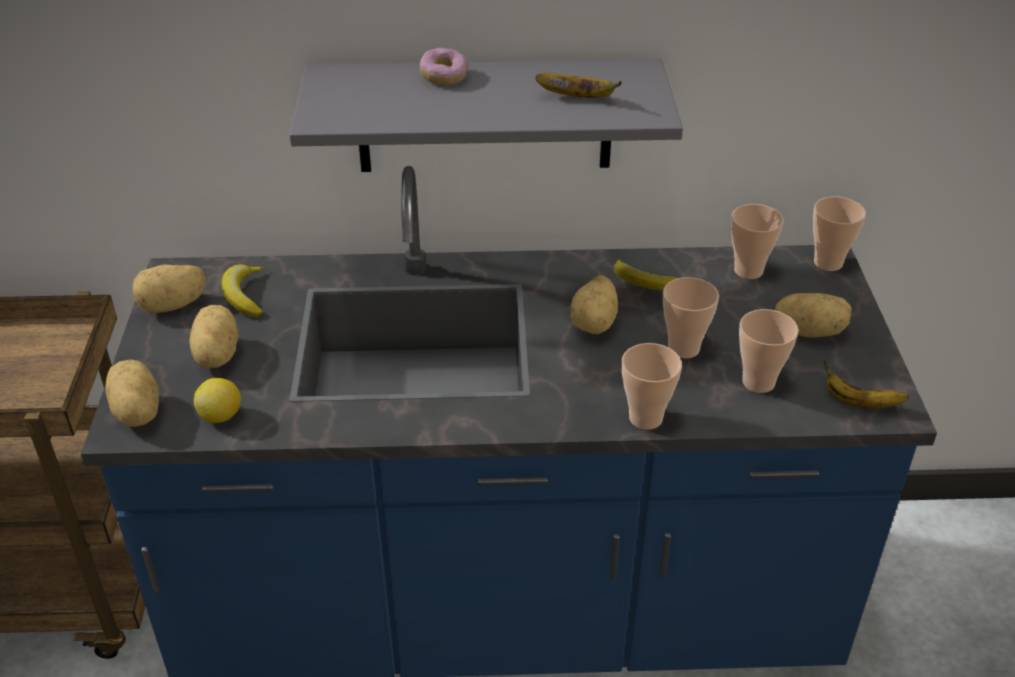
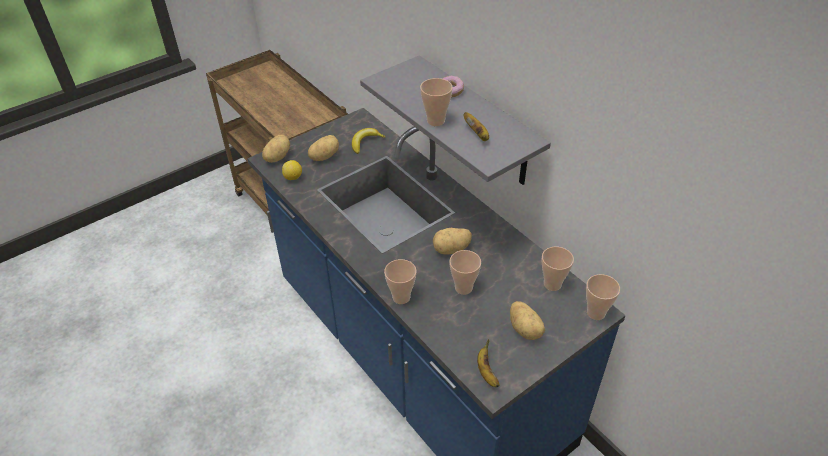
camera: 55 degrees right, 5 degrees up
potato [133,264,206,313] -> none
banana [614,259,677,291] -> none
cup [739,309,799,393] -> cup moved to [420,78,453,126]

